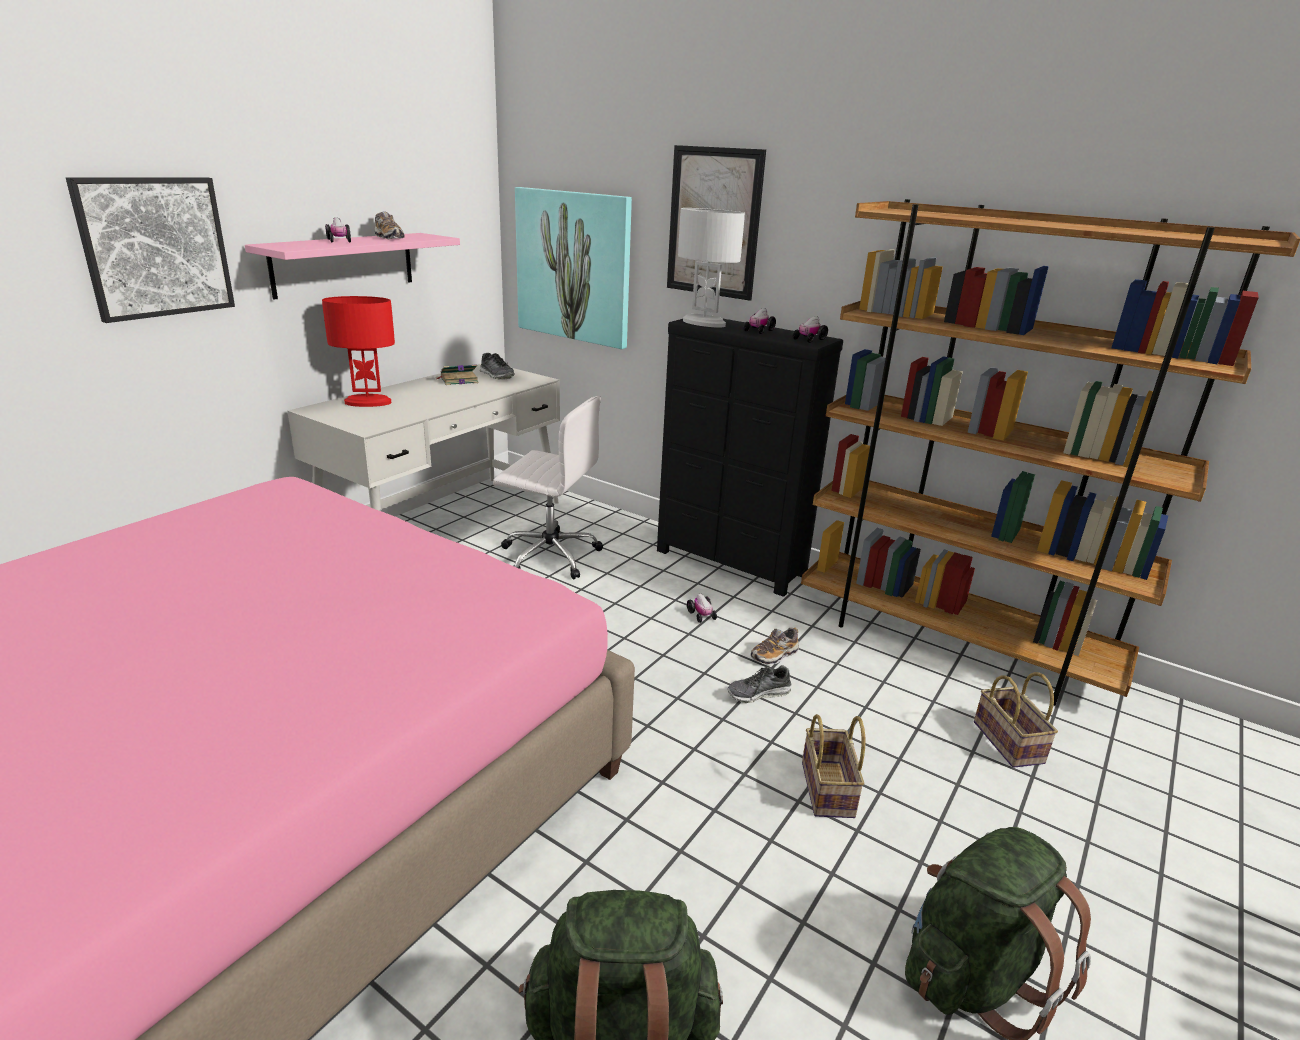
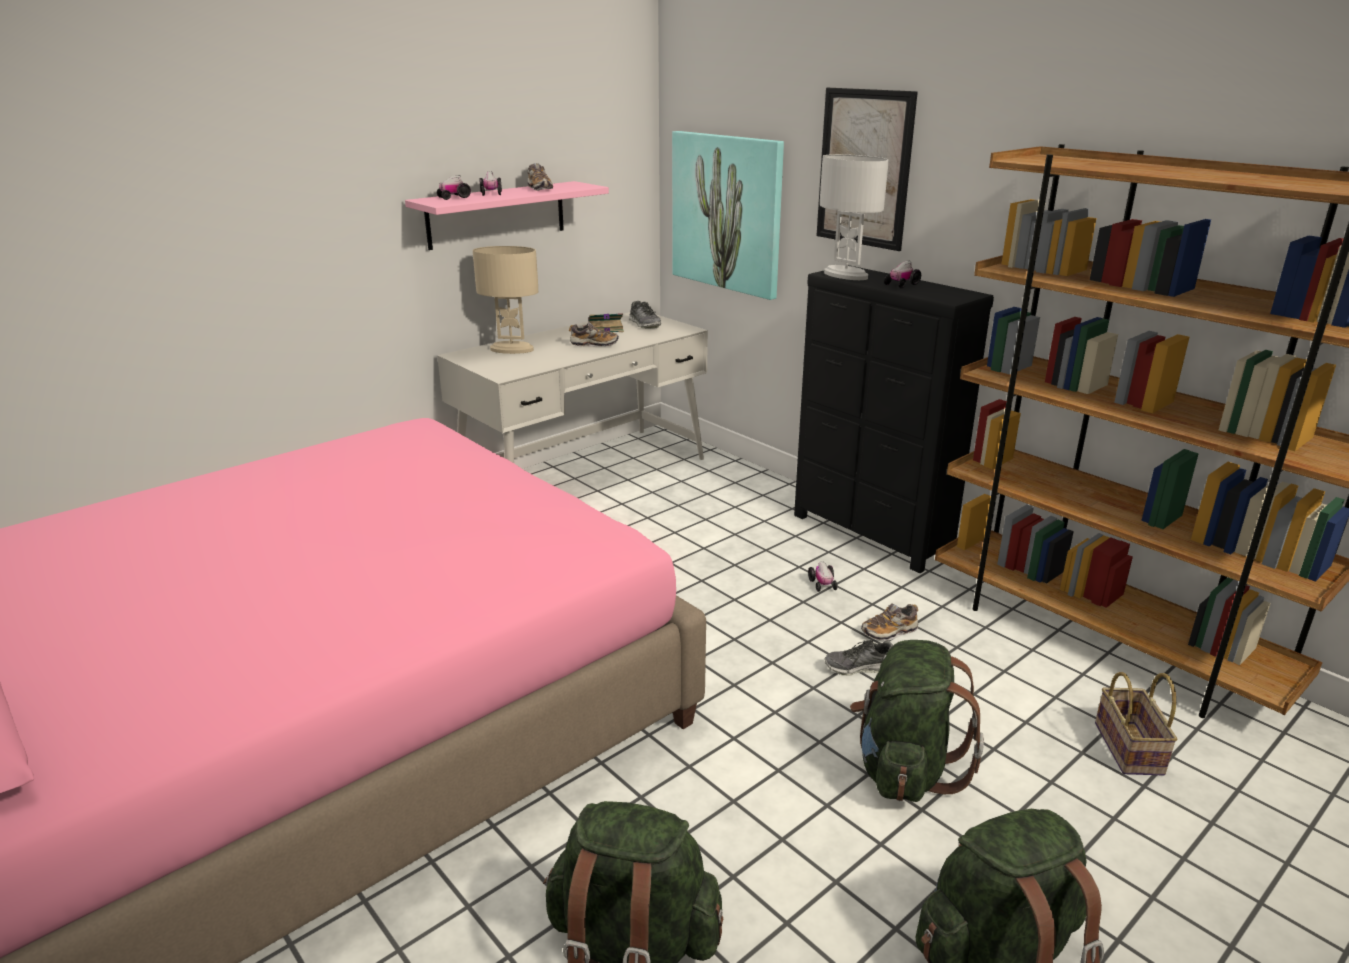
camera: 15 degrees right, 0 degrees up
picture [66,177,235,323] -> none
red table lamp [322,296,395,407] -> beige table lamp [473,246,538,354]
white office chair [493,396,603,580] -> none
toy car [793,316,828,343] -> toy car moved to [437,175,471,200]
basket [802,714,865,818] -> green backpack [850,640,984,802]
none -> shoe [569,322,619,346]

